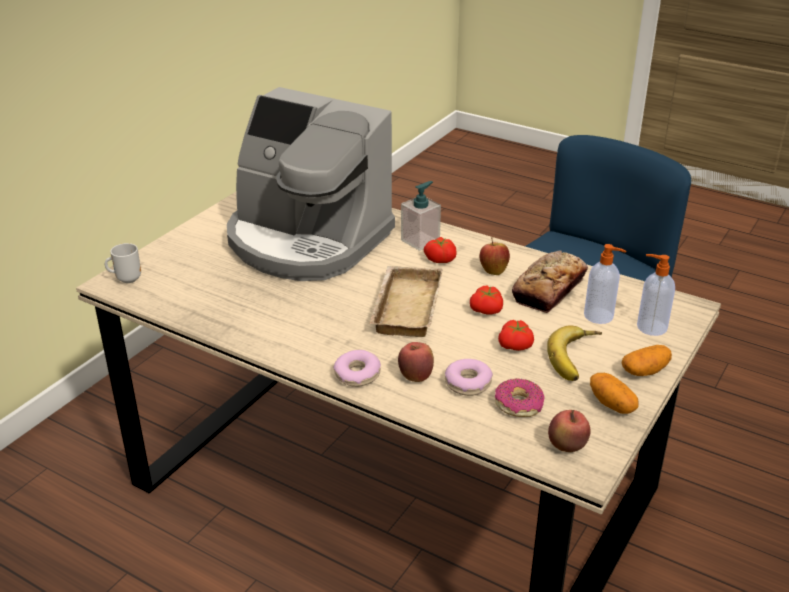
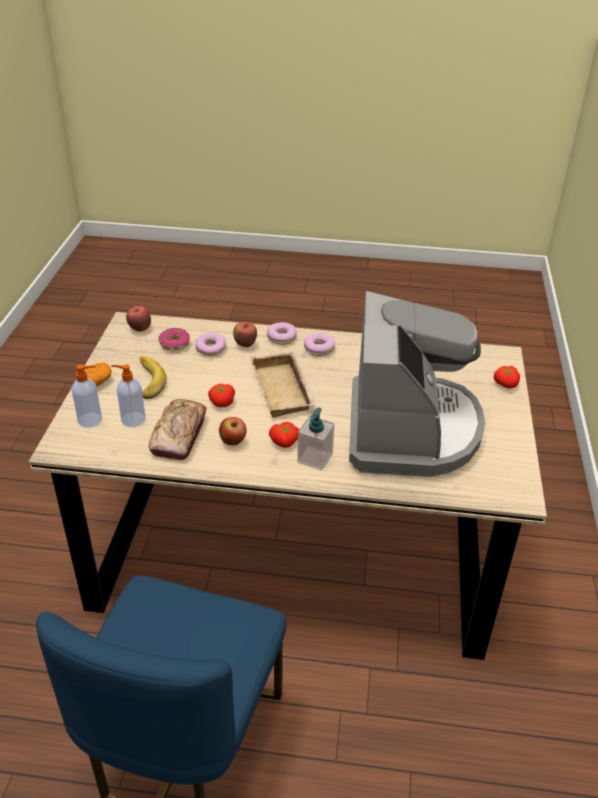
camera: 155 degrees right, 5 degrees up
mug [105,243,141,283] -> none
coffee machine [227,87,395,281] -> coffee machine turned 90 degrees clockwise [349,291,485,477]
tomato [498,320,534,351] -> tomato moved to [494,366,520,389]
potato [590,373,638,414] -> none
none -> donut [304,333,335,356]

